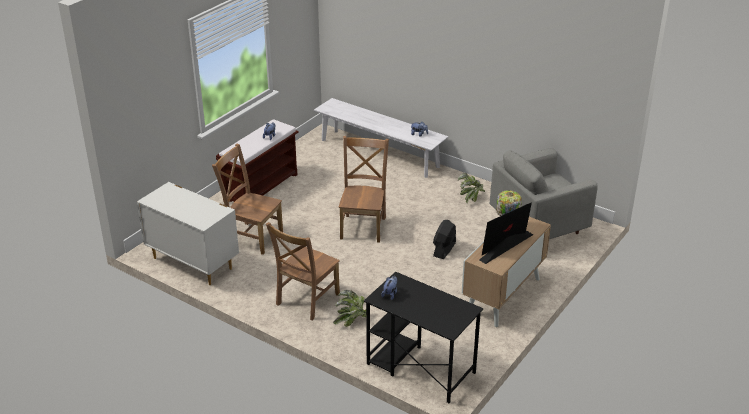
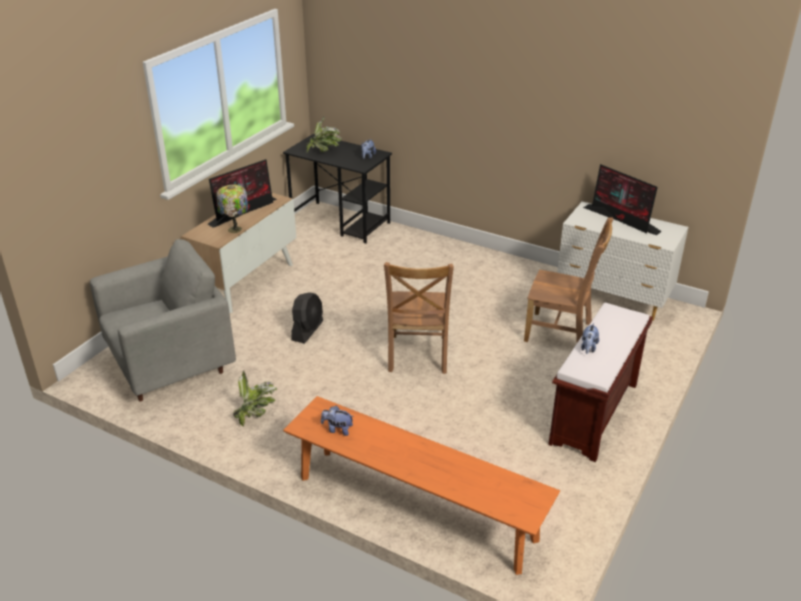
camera: 175 degrees right, 0 degrees up
brown chair [266,222,340,320] -> none
white bench [314,98,448,178] -> orange bench [283,396,560,575]
potted plant [333,290,366,327] -> potted plant moved to [306,116,342,152]
none -> monitor [583,164,662,235]

